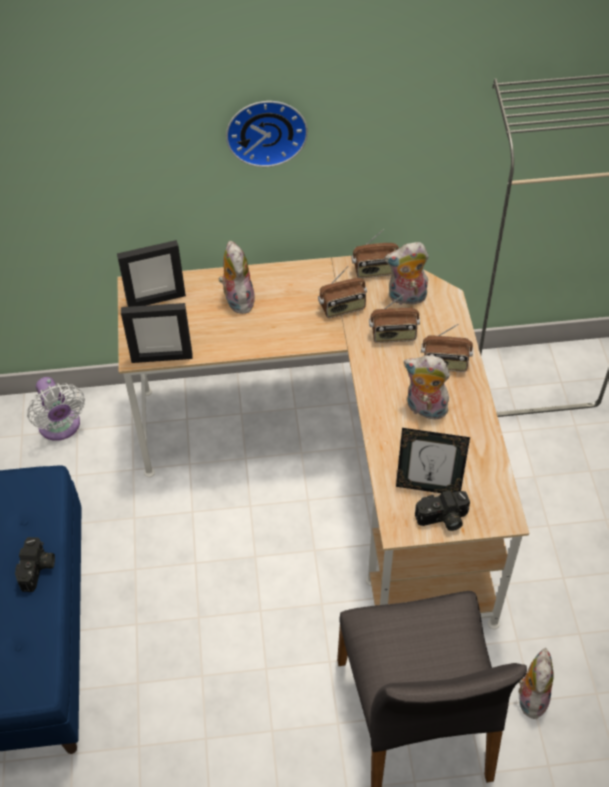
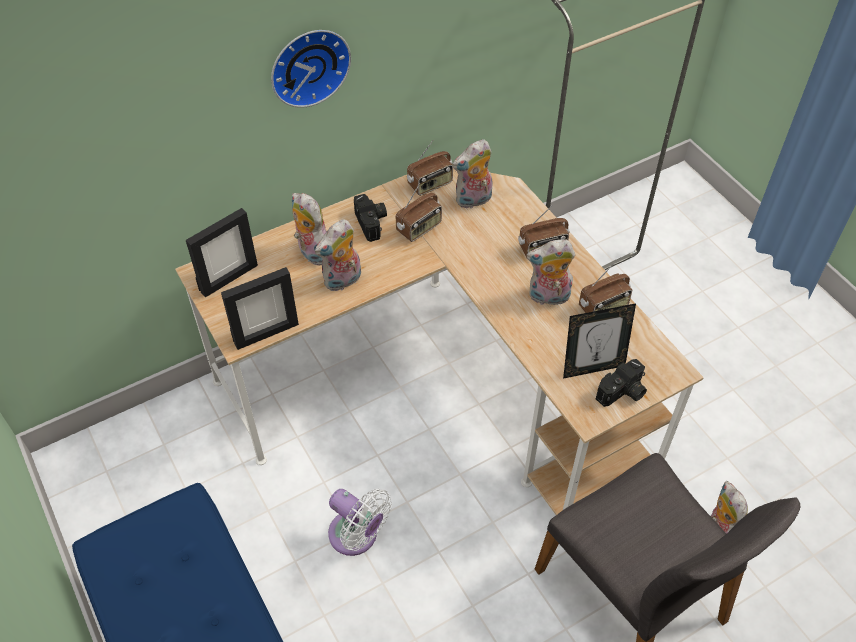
camera: 25 degrees left, 0 degrees up
camera [15,537,55,592] -> camera moved to [354,194,387,242]
white fan [27,377,85,441] -> white fan moved to [328,488,392,556]
radio [369,294,420,343] -> radio moved to [579,263,632,313]
none -> plush toy [315,219,361,291]

